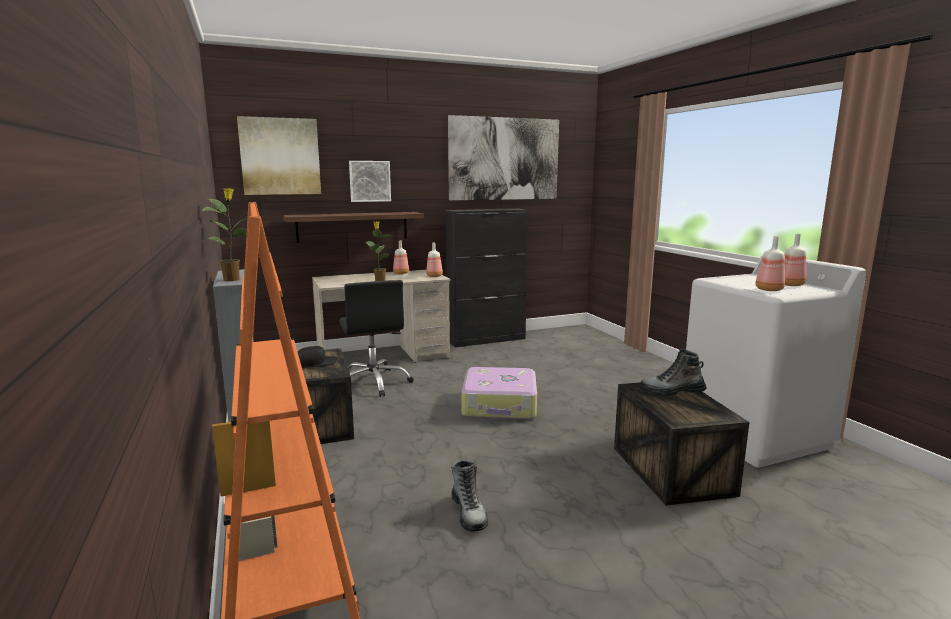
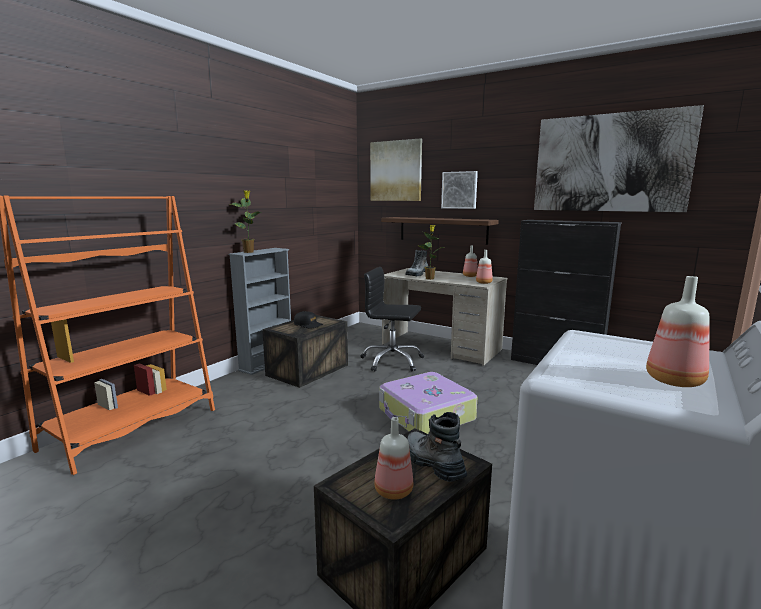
camera: 55 degrees right, 0 degrees up
black office chair [339,280,414,397] -> black office chair turned 75 degrees clockwise [360,267,424,372]
boot [451,460,488,532] -> boot moved to [405,250,429,276]
bottle [755,236,785,291] -> bottle moved to [374,417,413,500]

